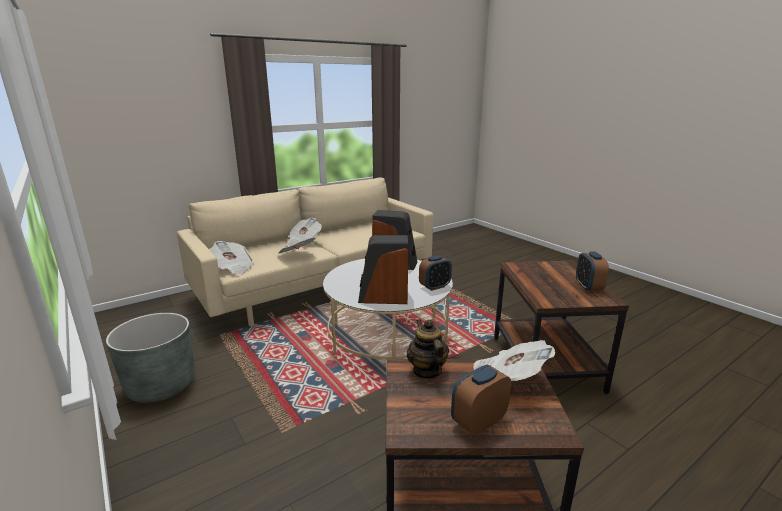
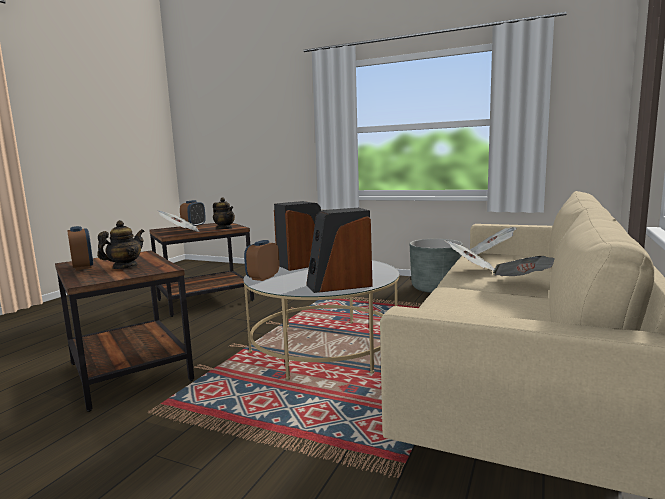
camera: 150 degrees right, 10 degrees down
none -> teapot [97,220,144,269]

